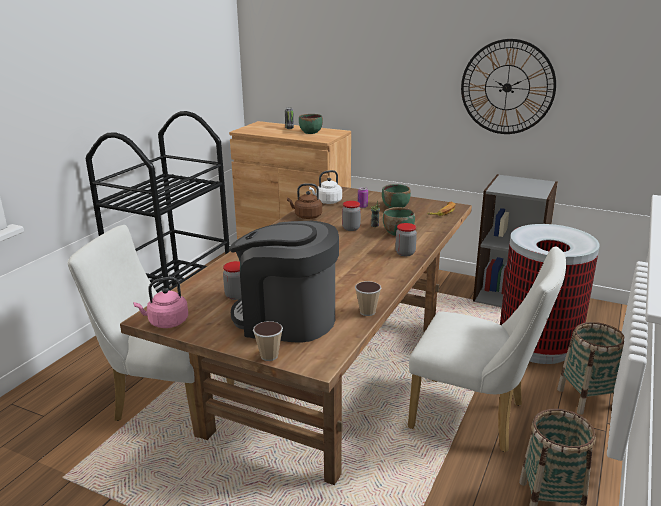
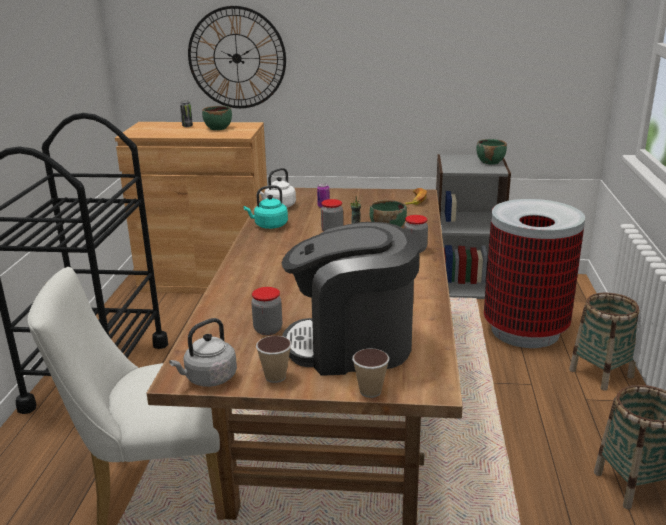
camera: 20 degrees left, 0 degrees up
pink kettle [133,277,188,328] -> grey kettle [169,318,237,387]
brown kettle [287,183,322,219] -> turquoise kettle [244,185,288,229]
cup [355,281,381,316] -> cup moved to [256,336,292,383]
green bowl [382,184,411,208] -> green bowl moved to [476,139,507,164]
white chair [408,247,566,452] -> none
wall clock [461,39,556,134] -> wall clock moved to [188,6,286,108]

